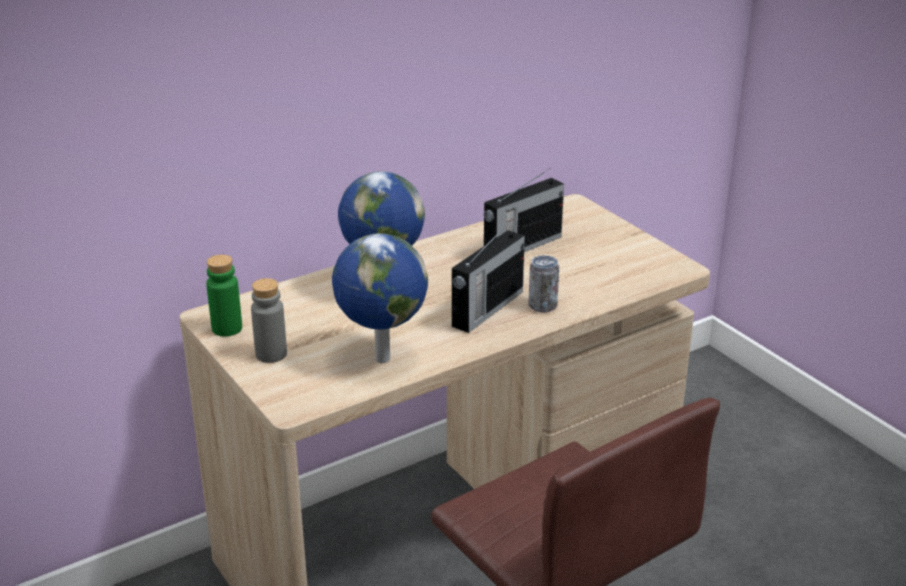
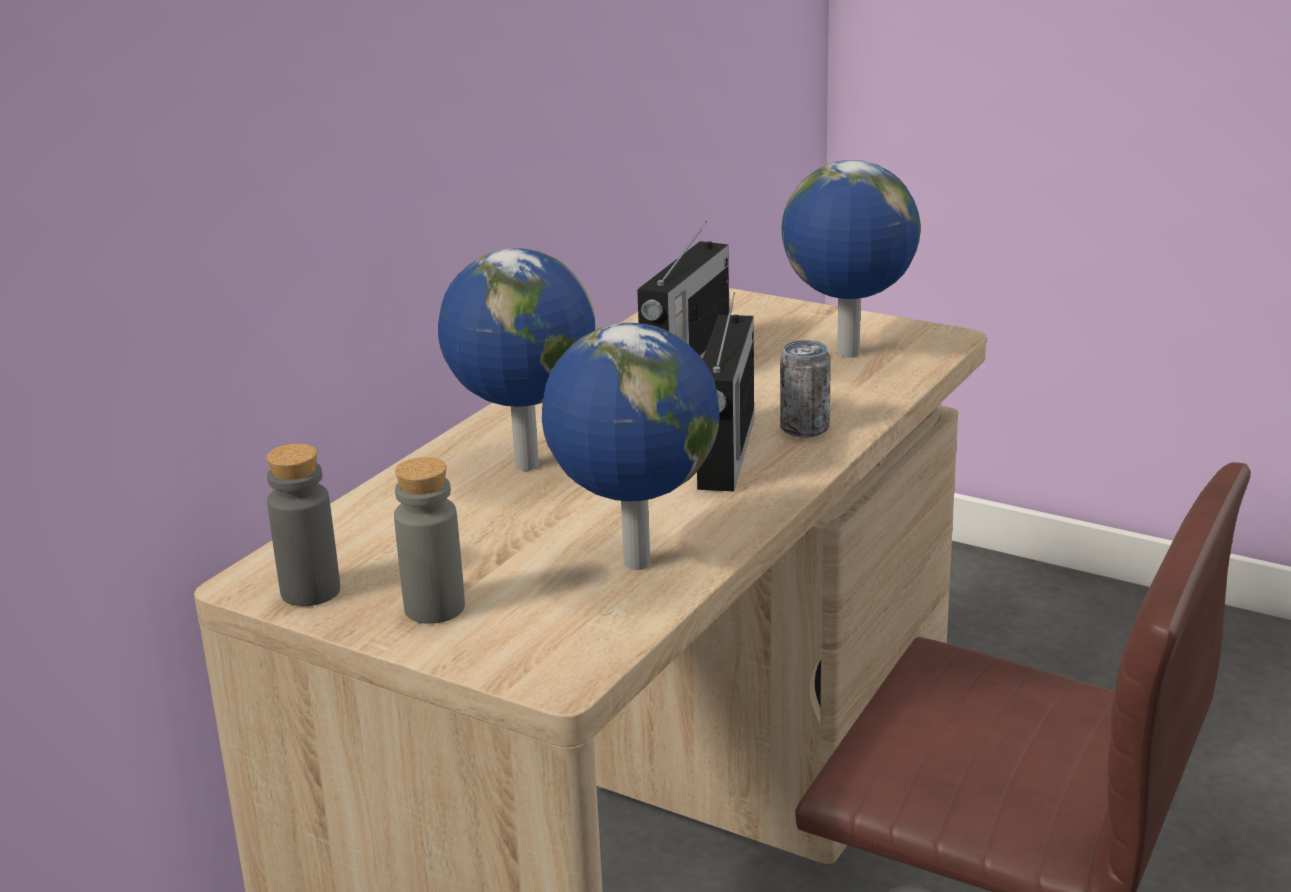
camera: 25 degrees left, 5 degrees down
green bottle [206,255,242,337] -> grey bottle [267,444,340,606]
none -> globe [781,160,921,358]

